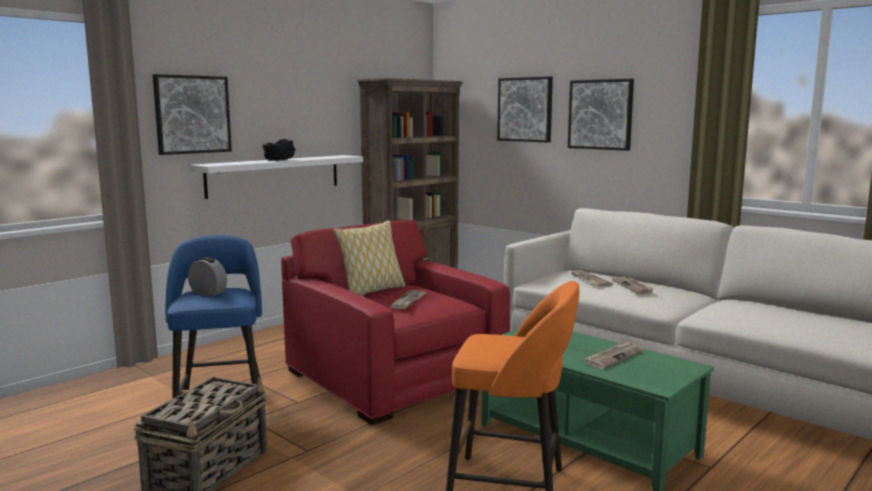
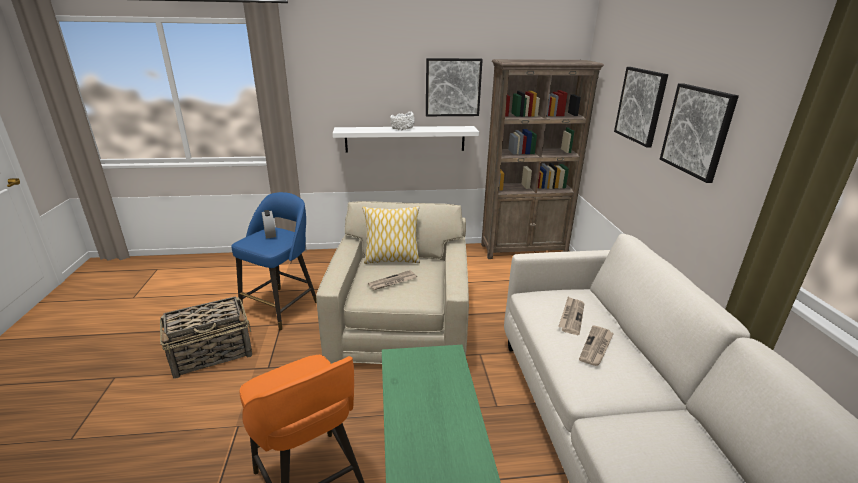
camera: 40 degrees right, 15 degrees up
picture [153,74,232,155] -> picture moved to [426,58,483,116]
black bowl [262,139,295,161] -> white bowl [390,112,415,130]
red armchair [281,220,510,425] -> beige armchair [316,201,469,364]
newspaper [584,340,643,369] -> none

